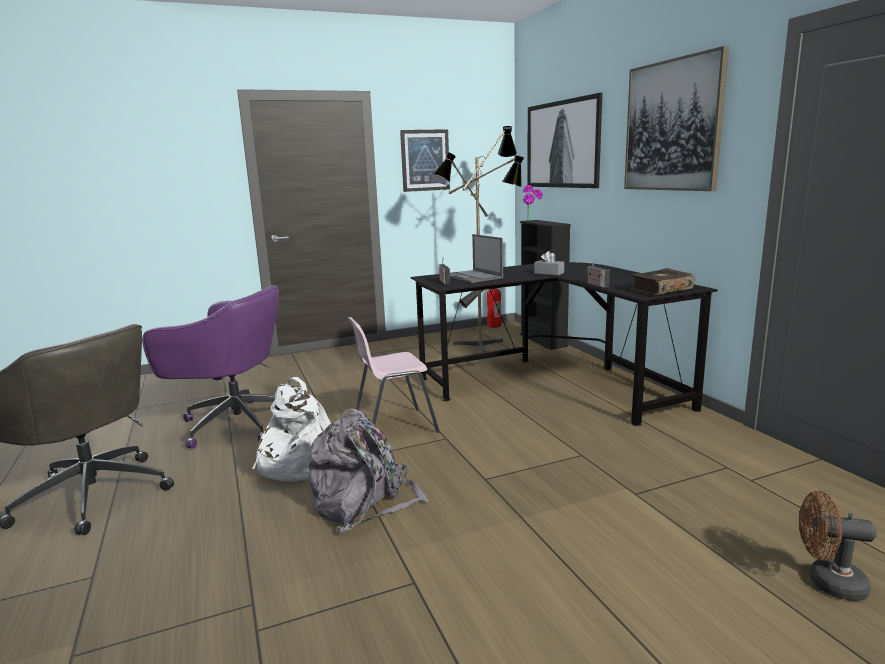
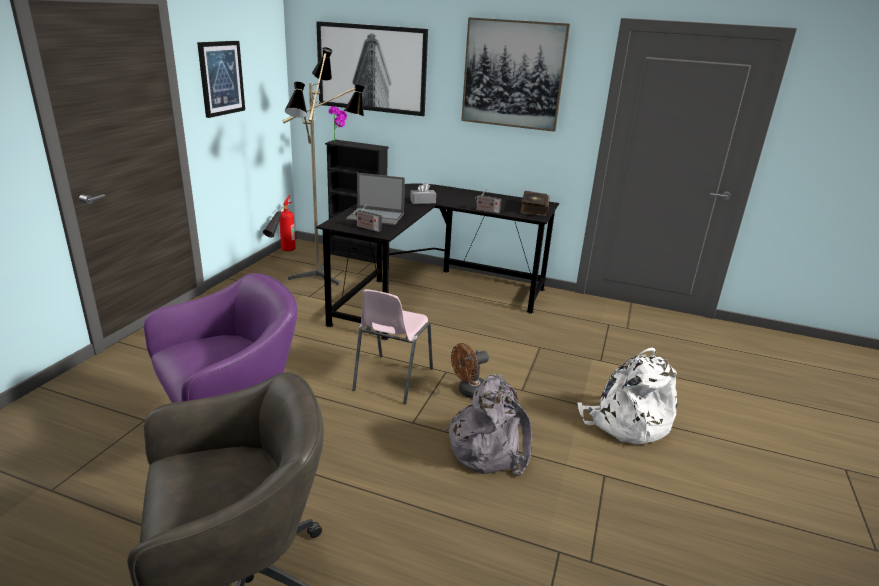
camera: 50 degrees left, 10 degrees up
white backpack [252,377,331,482] -> white backpack moved to [577,347,677,445]
brown fan [799,491,877,601] -> brown fan moved to [451,343,489,398]

